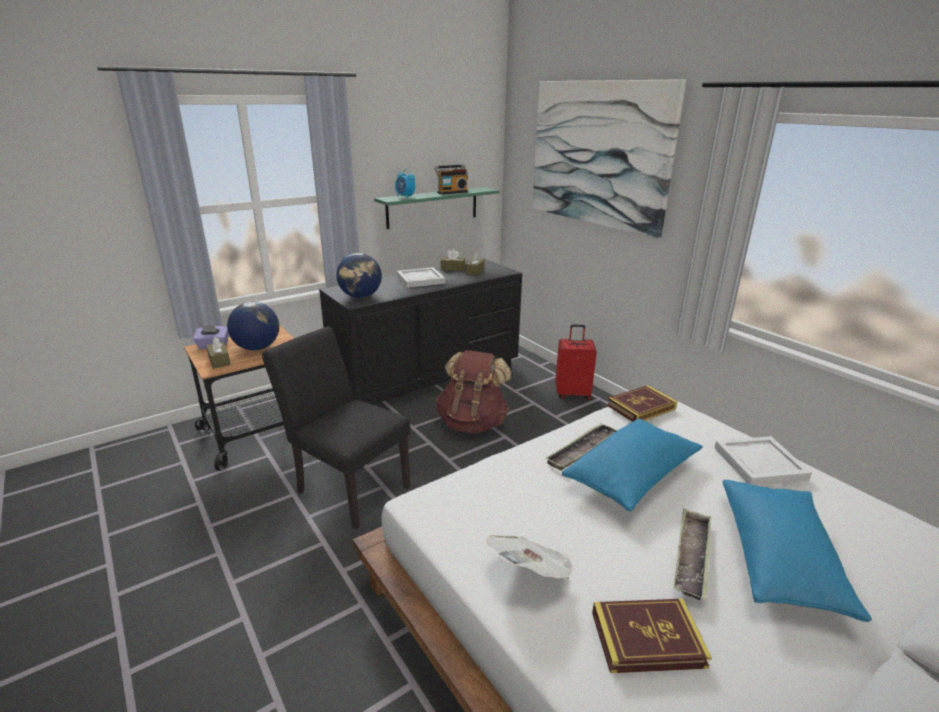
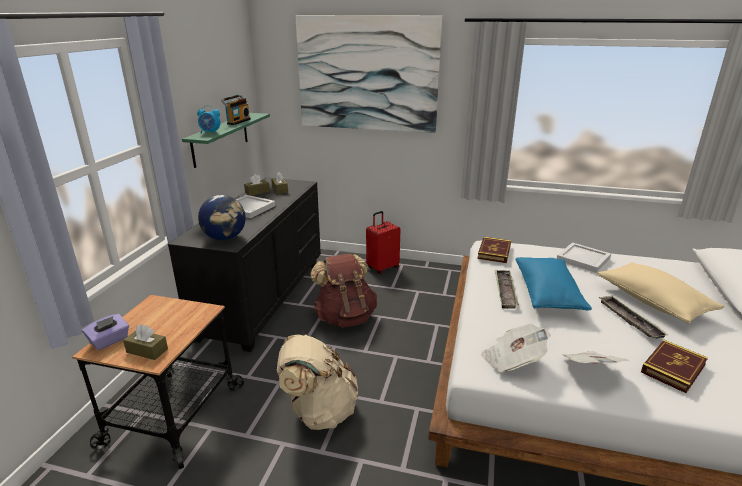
camera: 40 degrees left, 0 degrees up
globe [227,302,279,350] -> none
black chair [262,327,411,529] -> beige backpack [277,335,358,430]
blue pillow [723,480,872,622] -> beige pillow [597,262,724,323]
none -> newspaper [481,324,551,373]

